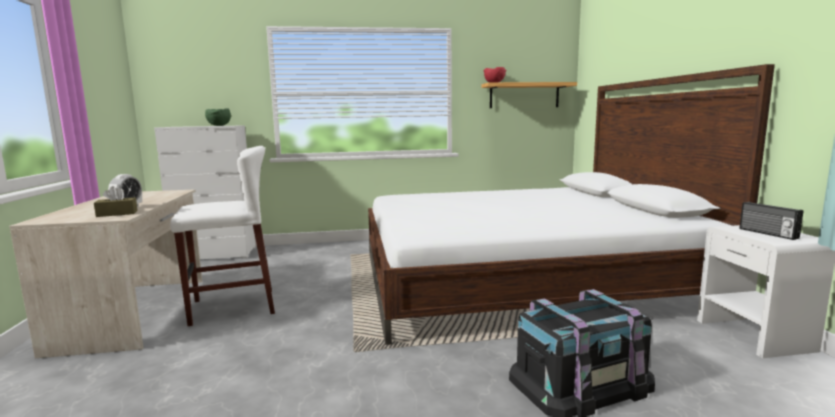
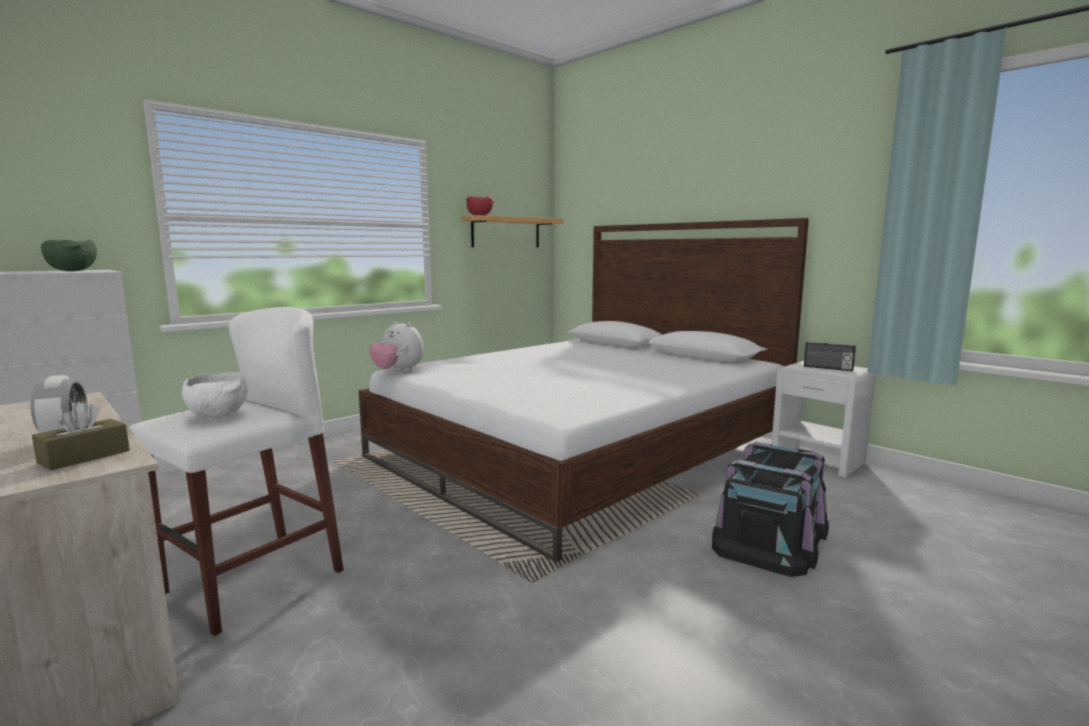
camera: 35 degrees left, 0 degrees up
none -> white bowl [182,372,247,418]
none -> plush toy [369,321,424,372]

